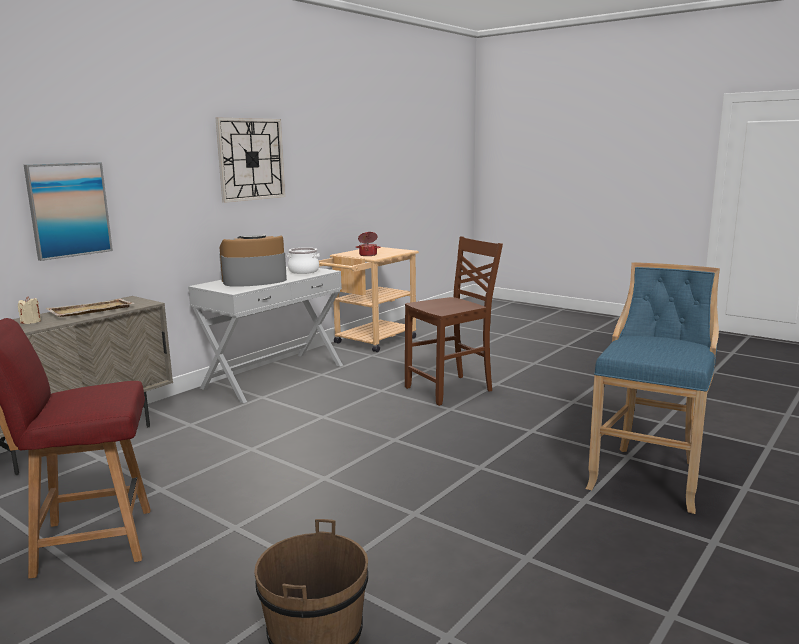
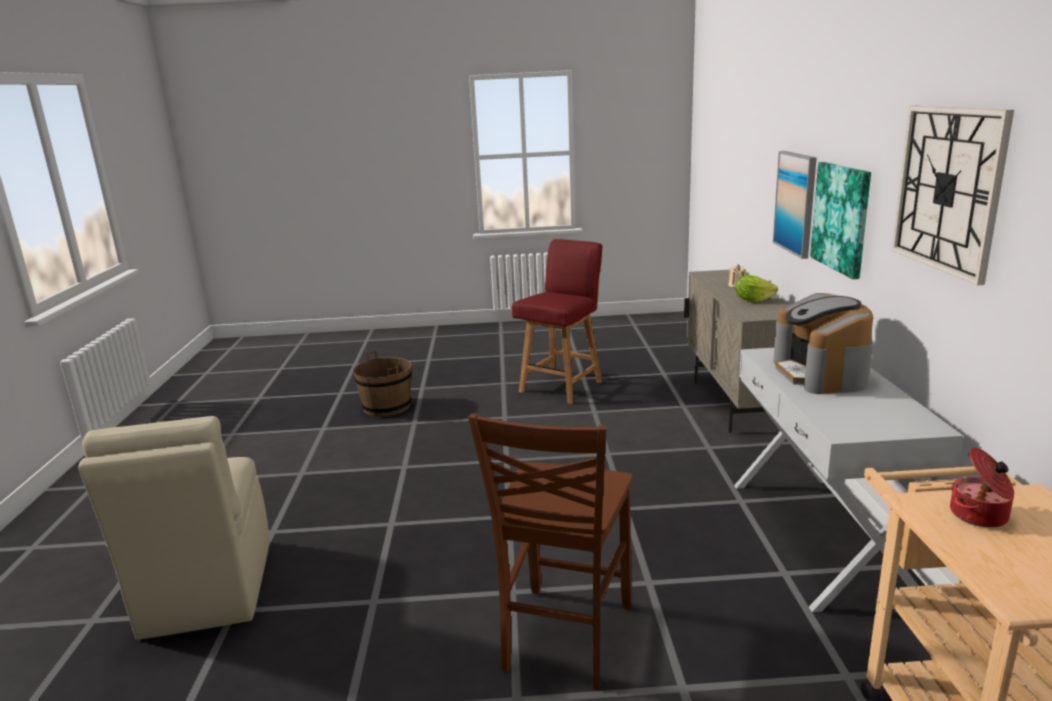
camera: 140 degrees right, 5 degrees up
beige tray [45,298,135,317] -> lettuce [735,275,778,302]
coffee machine [219,234,287,287] -> coffee machine turned 150 degrees clockwise [773,293,873,394]
cooking pot [287,248,320,274] -> none
blue stool [586,262,720,514] -> beige chair [78,416,270,640]
none -> picture [810,162,871,279]

